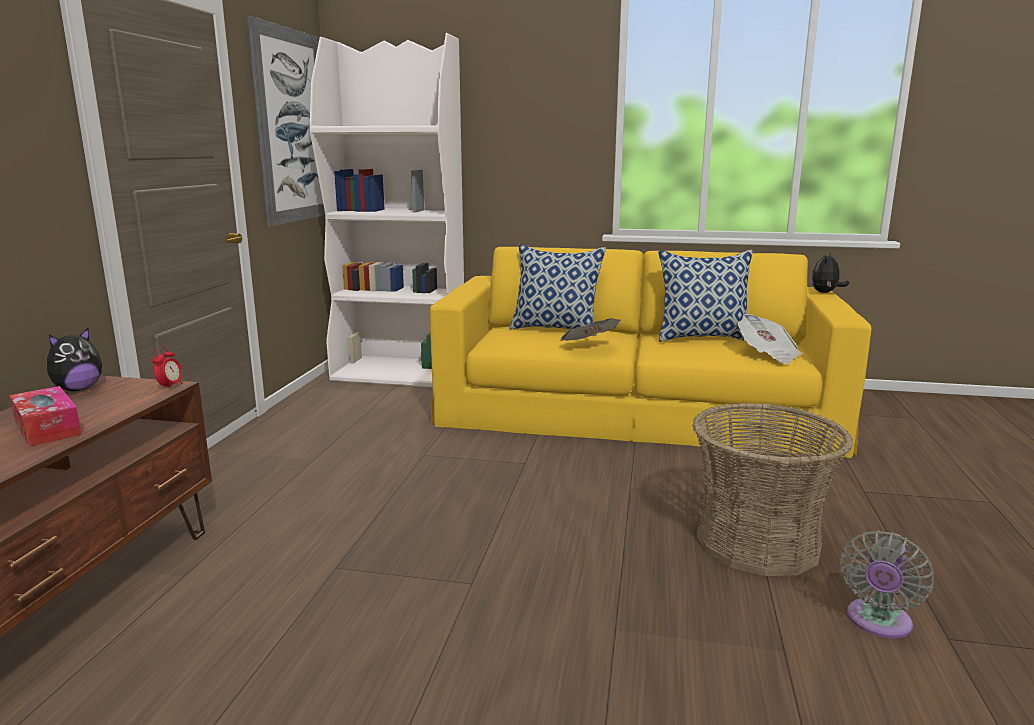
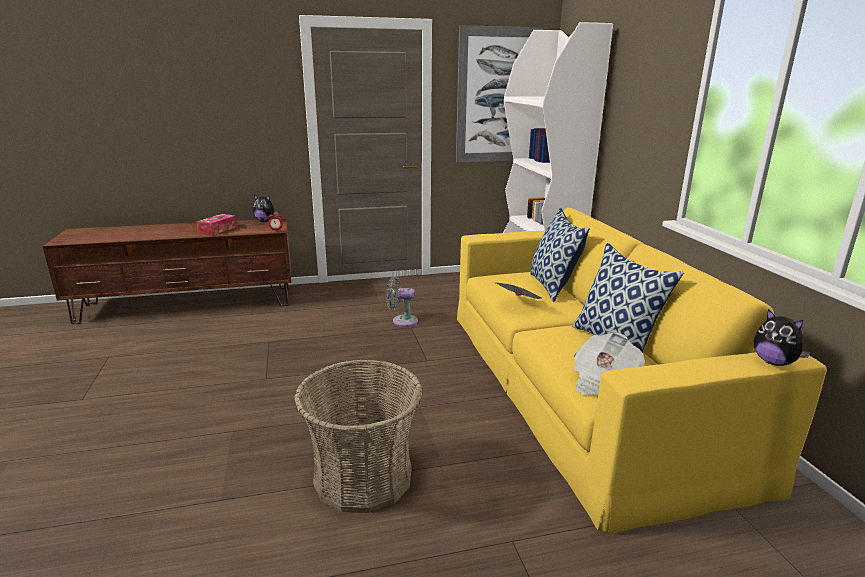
camera: 65 degrees right, 5 degrees up
plush toy [811,253,849,293] -> plush toy turned 135 degrees counterclockwise [754,309,811,366]
grey fan [840,531,934,639] -> grey fan moved to [386,276,418,327]

